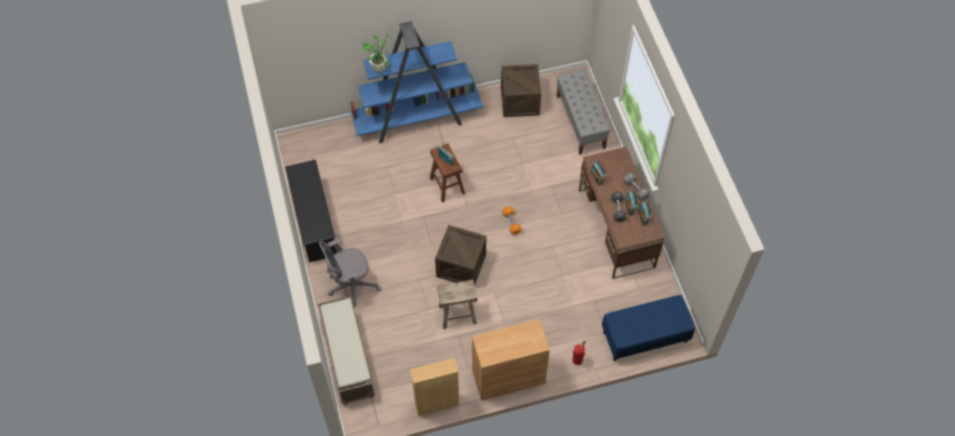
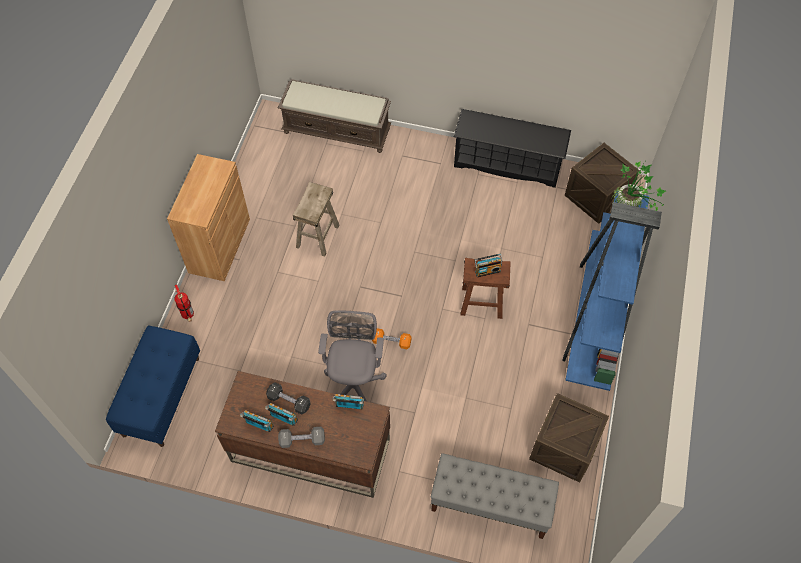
camera: 120 degrees right, 0 degrees up
grey office chair [319,238,382,307] -> grey office chair moved to [318,310,386,401]
beige bookcase [410,358,460,416] -> none
crate [435,225,486,286] -> crate moved to [565,143,639,224]

